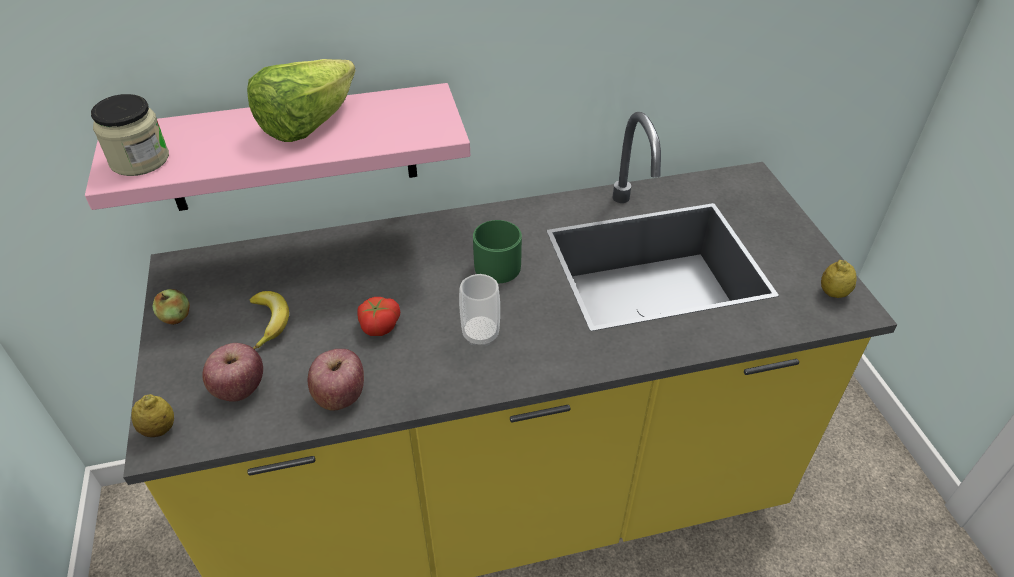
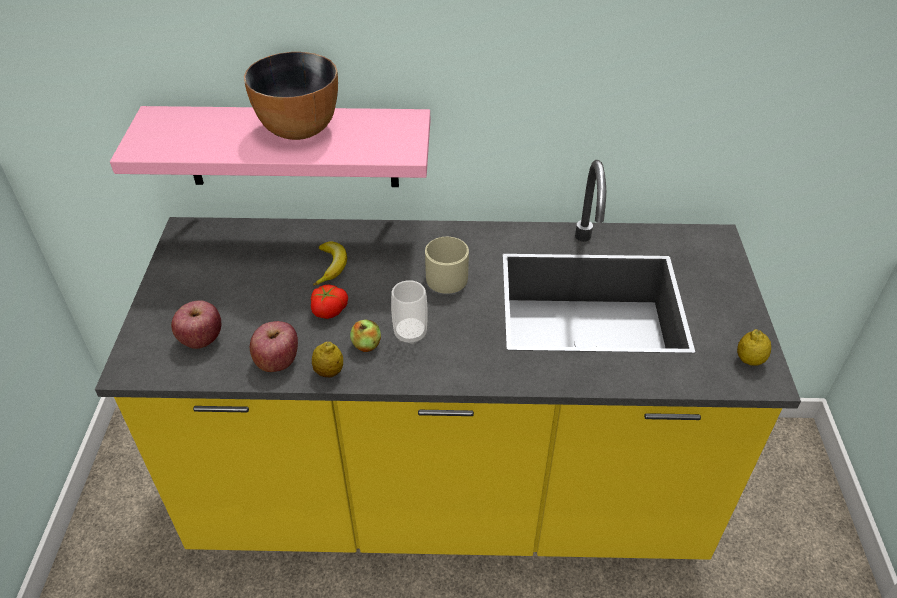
camera: 15 degrees right, 0 degrees up
jar [91,94,169,176] -> none
lemon [131,394,174,437] -> lemon moved to [312,342,343,377]
apple [153,289,190,325] -> apple moved to [350,320,381,352]
lettuce [247,59,355,142] -> bowl [244,52,338,140]
banana [250,291,289,350] -> banana moved to [313,242,347,286]
green mug [473,220,522,284] -> beige mug [425,237,469,294]

